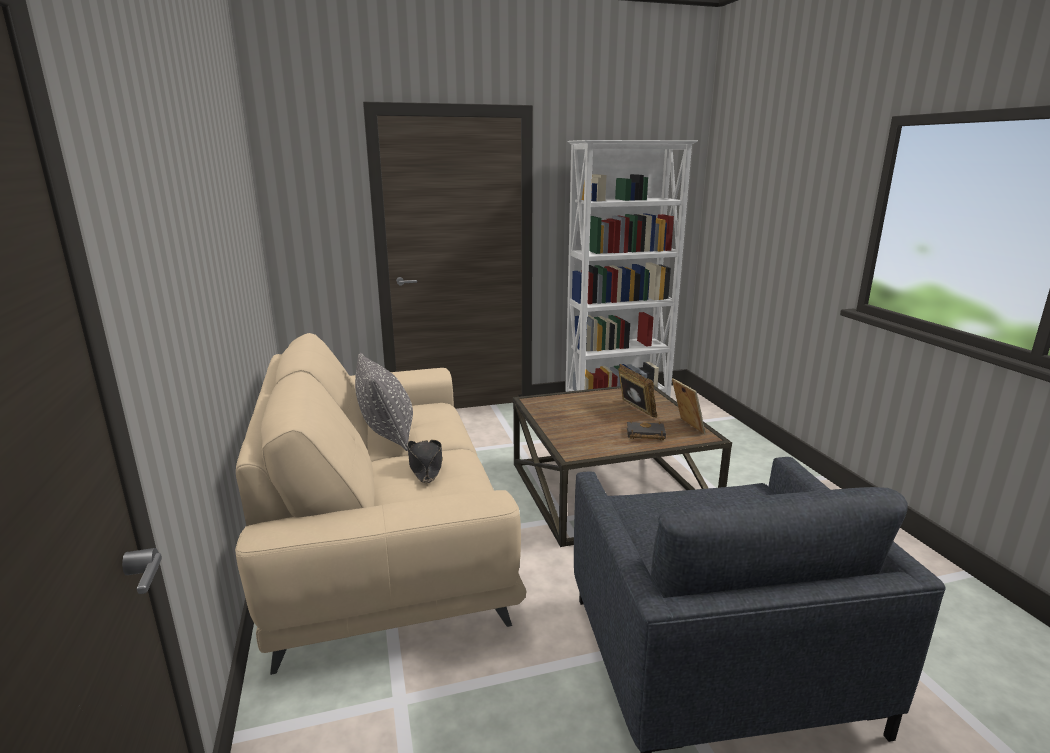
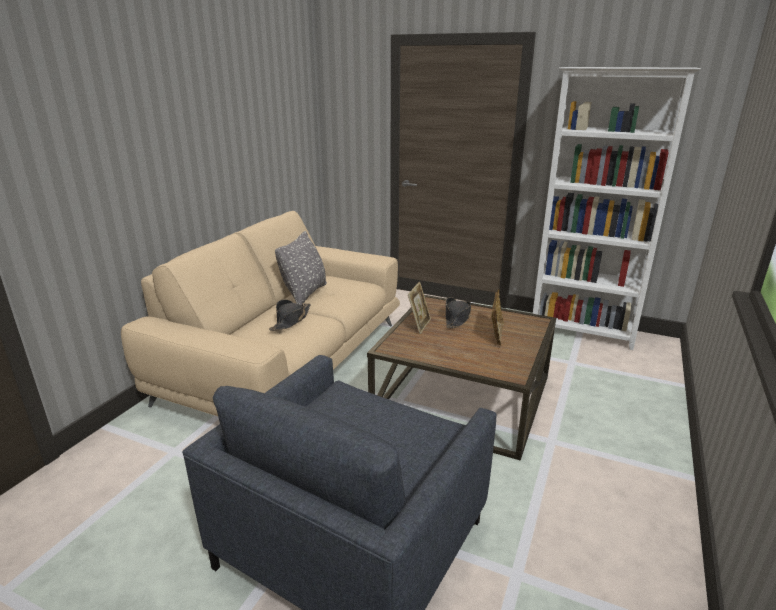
camera: 40 degrees right, 5 degrees up
black book [627,421,666,440] -> none
picture frame [672,378,706,435] -> picture frame moved to [408,282,431,334]
none -> black hat [446,297,471,328]

